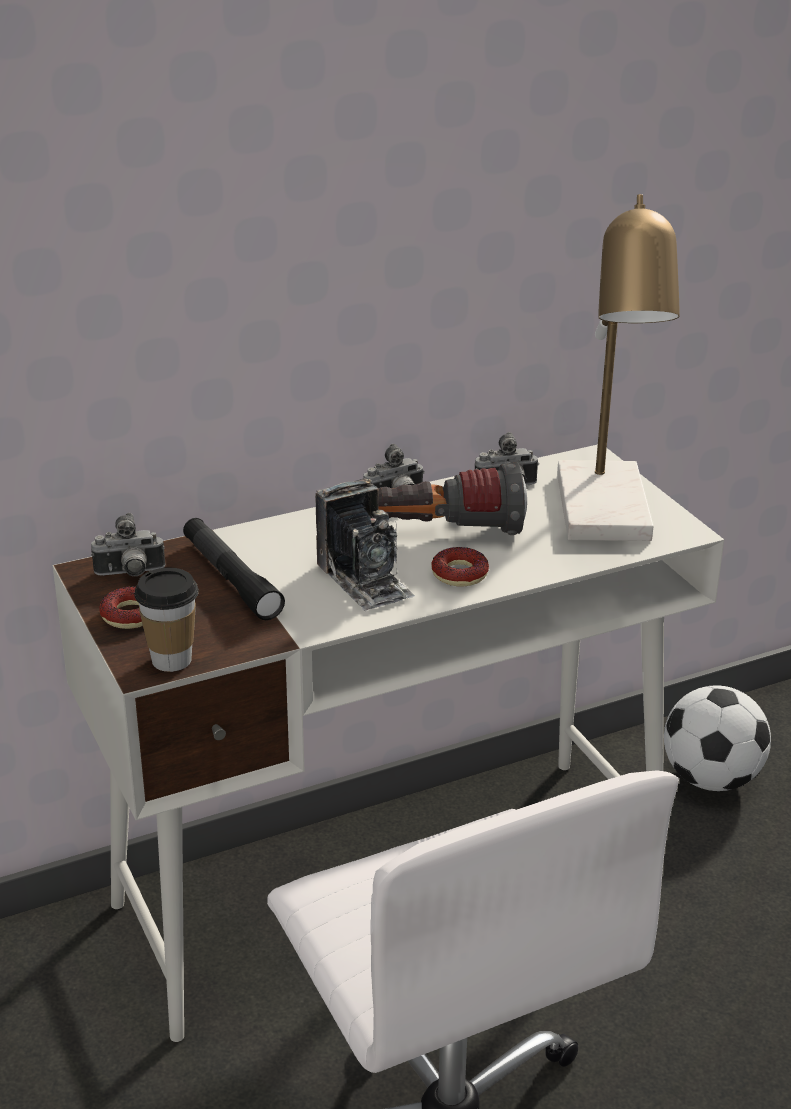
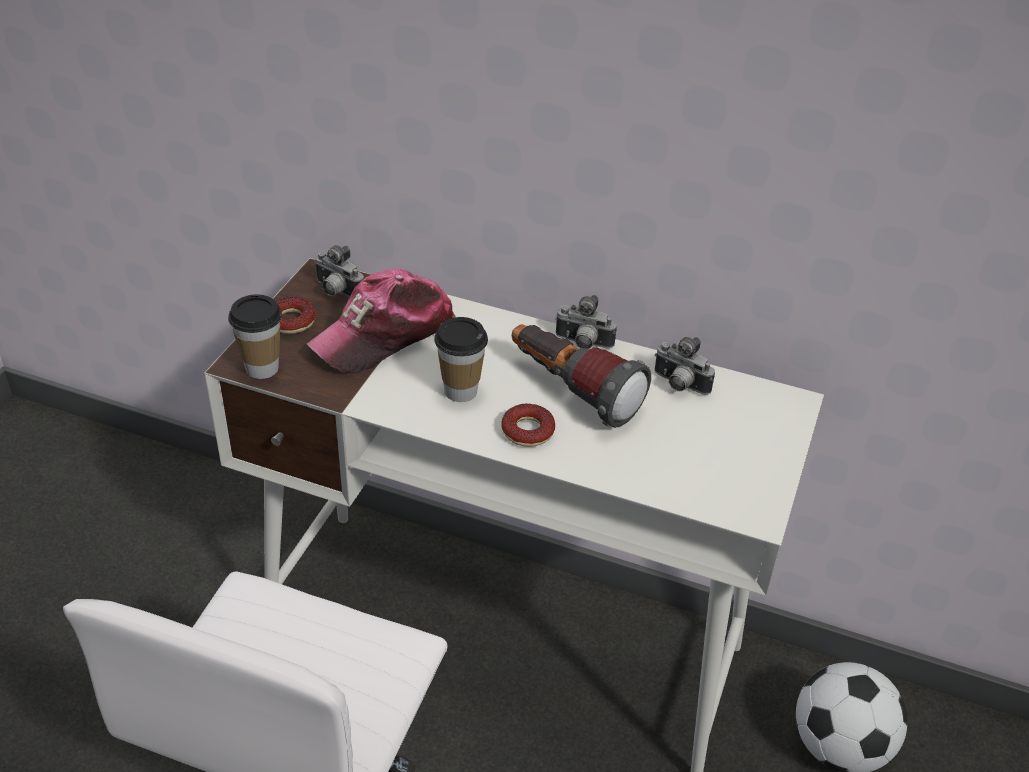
camera: 45 degrees right, 10 degrees up
black flashlight [183,518,285,620] -> cap [307,268,456,374]
camera [315,478,415,611] -> cup [434,317,488,402]
table lamp [557,194,680,541] -> none

